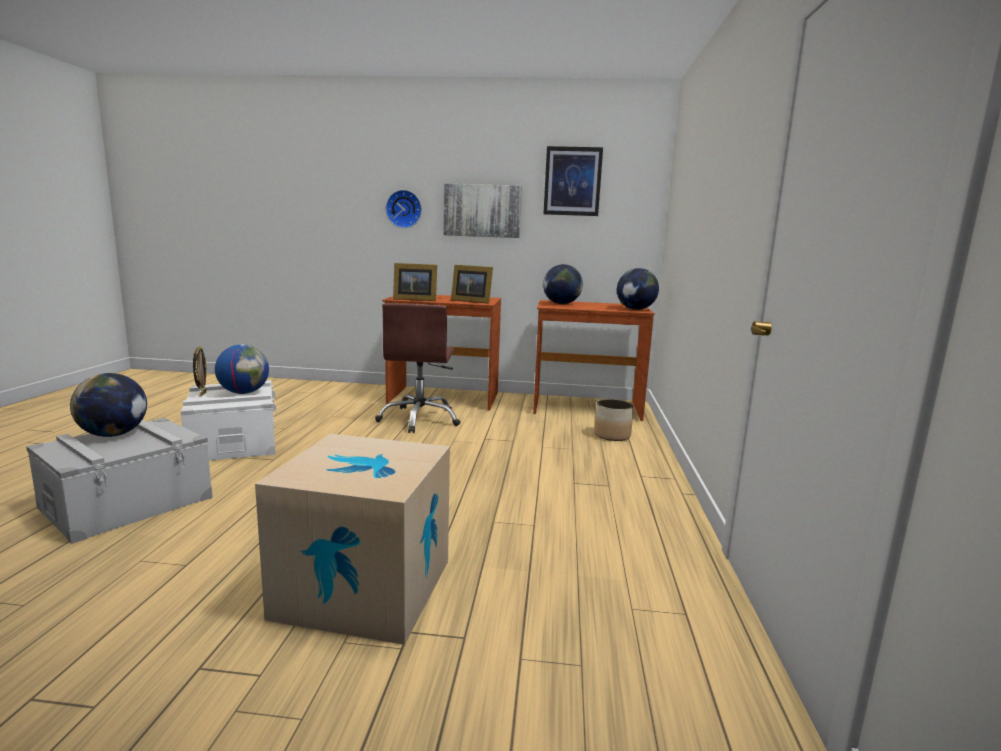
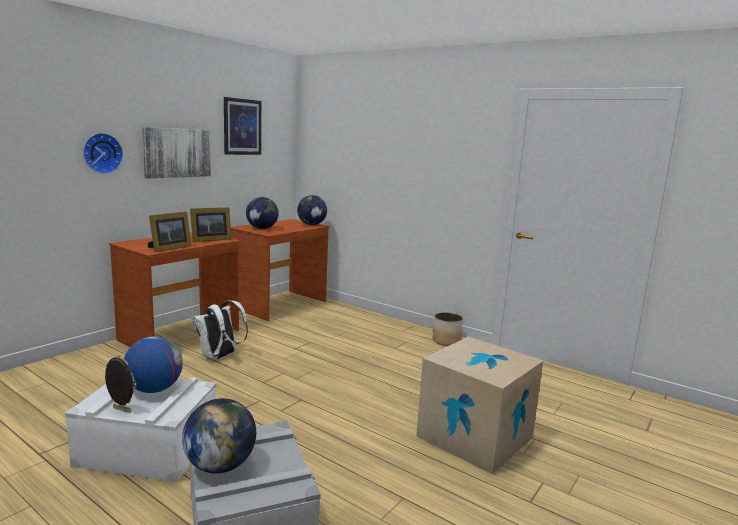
camera: 60 degrees left, 0 degrees up
brown office chair [375,303,460,433] -> white backpack [192,300,248,360]
planter [594,399,634,441] -> planter moved to [433,312,463,346]

